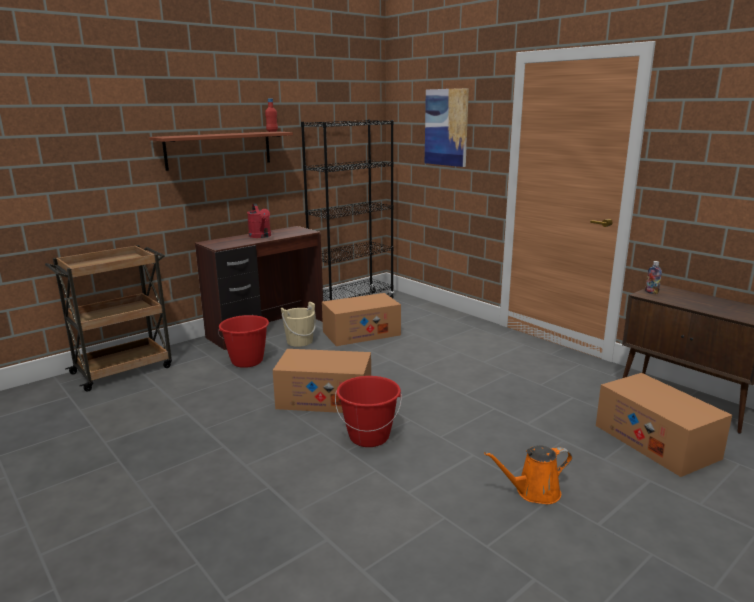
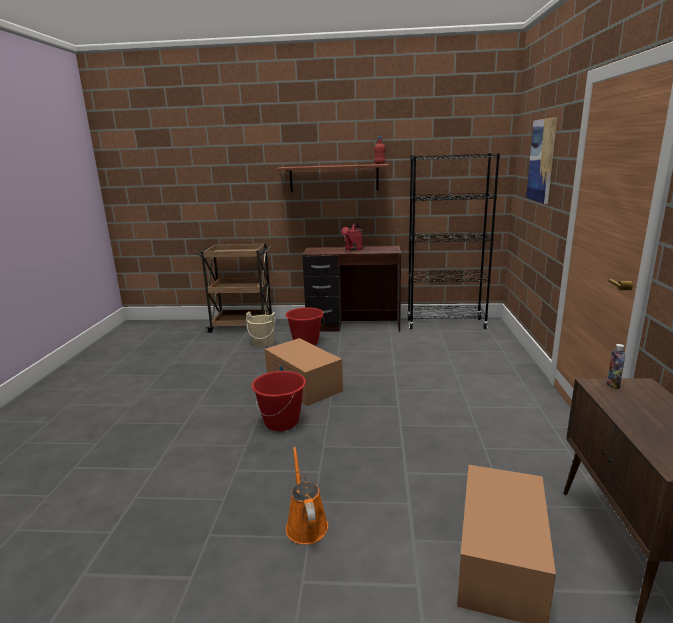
camera: 45 degrees right, 0 degrees up
beige bucket [281,302,316,347] -> beige bucket moved to [246,312,276,347]
cardboard box [322,293,401,346] -> none
orange watering can [484,445,572,504] -> orange watering can turned 45 degrees clockwise [286,447,328,545]

